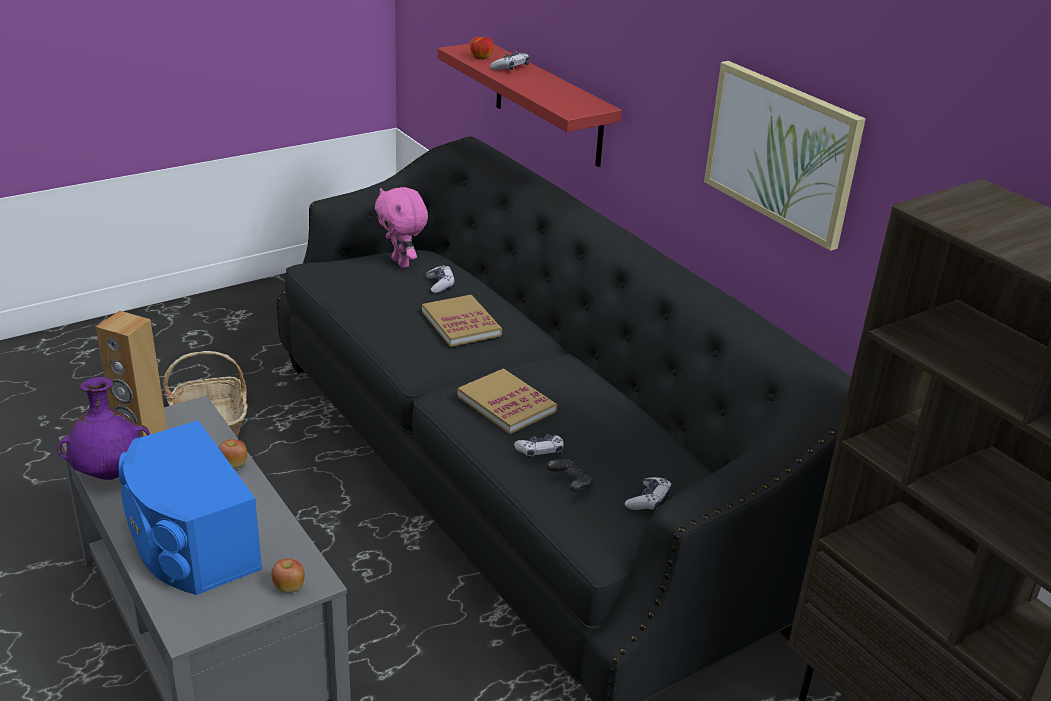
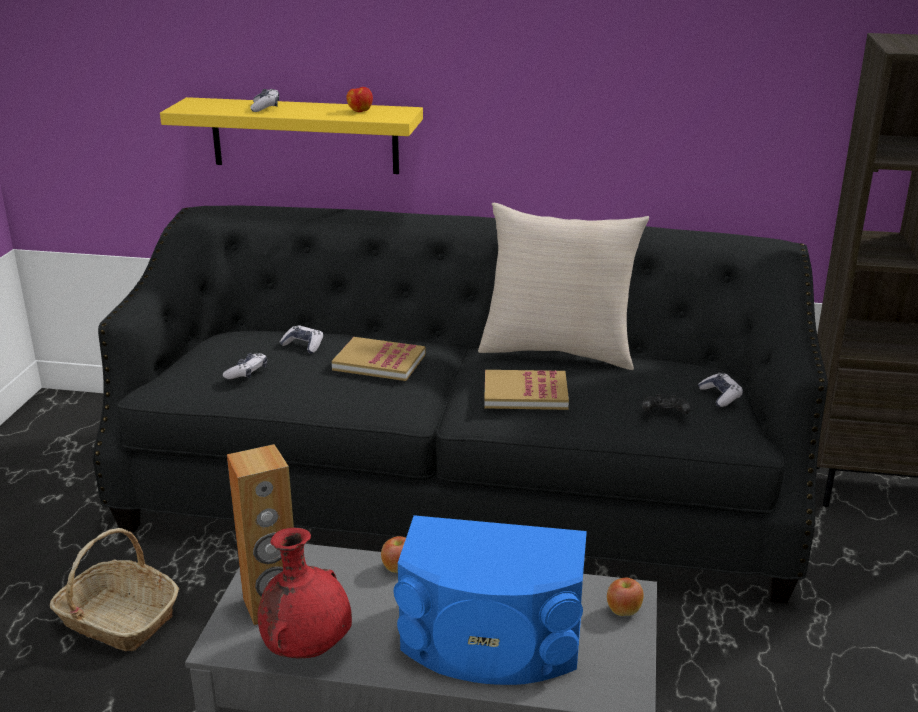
camera: 45 degrees left, 5 degrees down
purple vase [57,377,150,480] -> red vase [258,528,352,658]
pink plush toy [375,187,428,268] -> none
red shelf [438,43,622,167] -> yellow shelf [160,97,423,174]
apple [470,37,494,59] -> apple moved to [346,87,373,112]
game controller [514,434,564,460] -> game controller moved to [223,353,267,379]
picture [704,61,866,251] -> none
none -> beige pillow [478,203,649,370]

